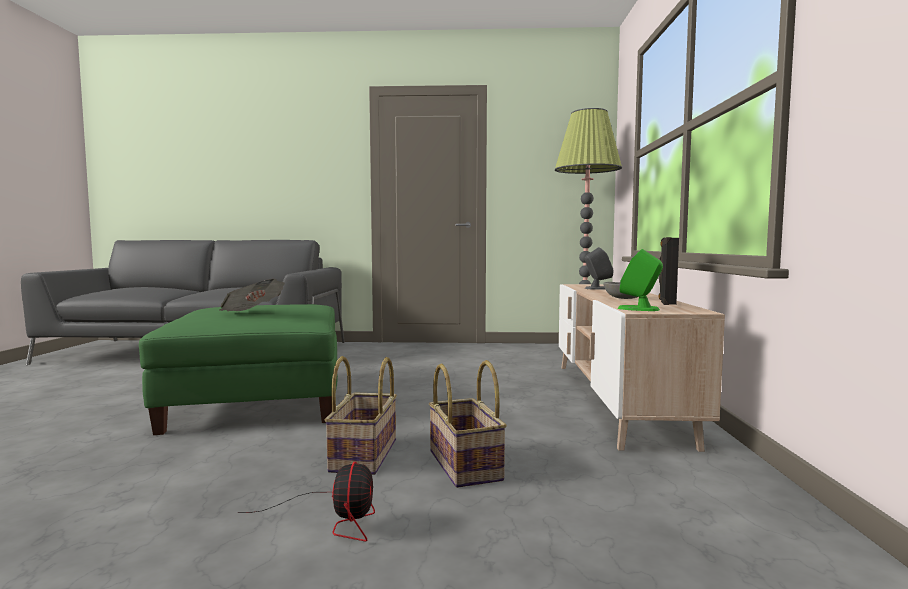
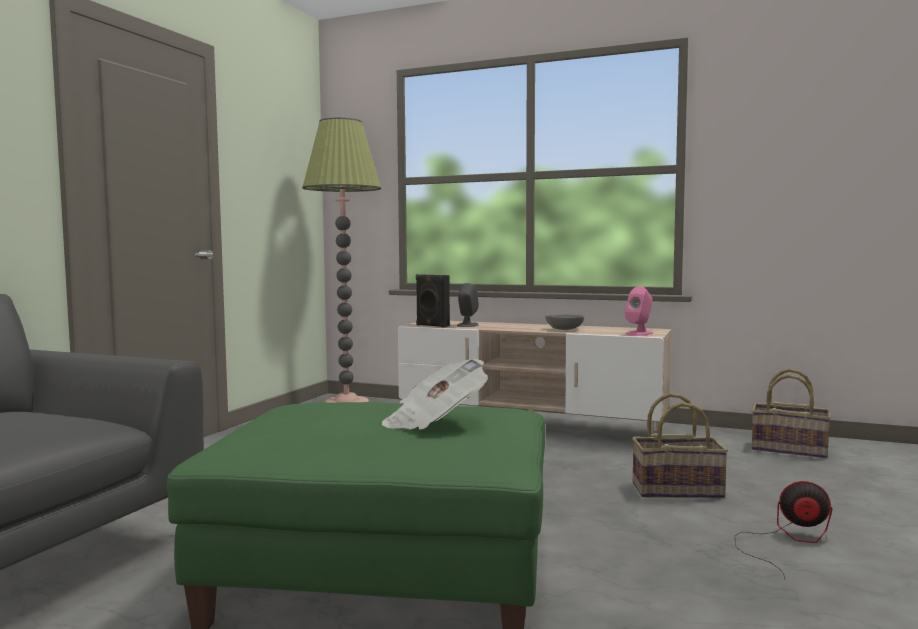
camera: 70 degrees left, 0 degrees up
basket [324,356,397,475] -> basket moved to [752,369,831,458]
green speaker [618,249,663,311] -> pink speaker [625,286,653,336]
black speaker [658,237,679,305] -> black speaker moved to [416,274,450,328]

